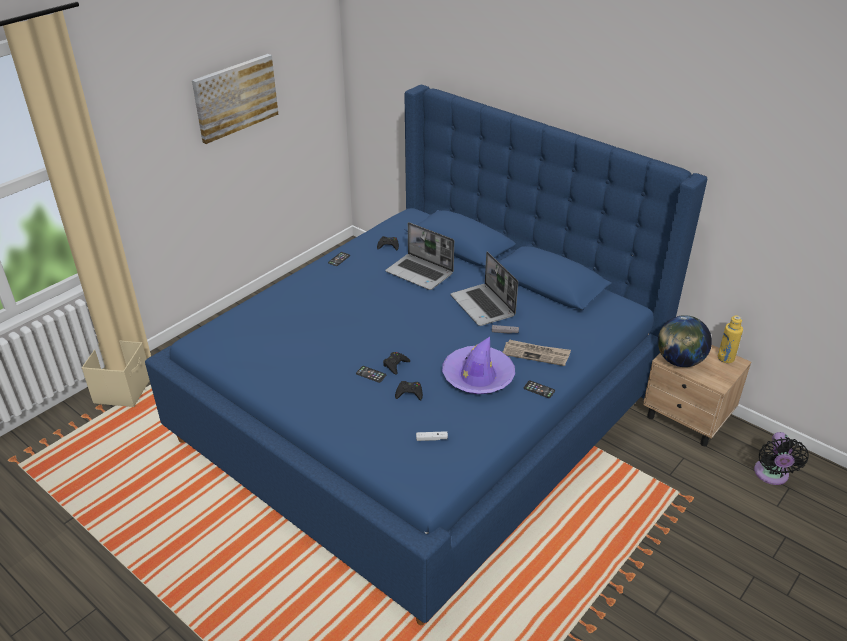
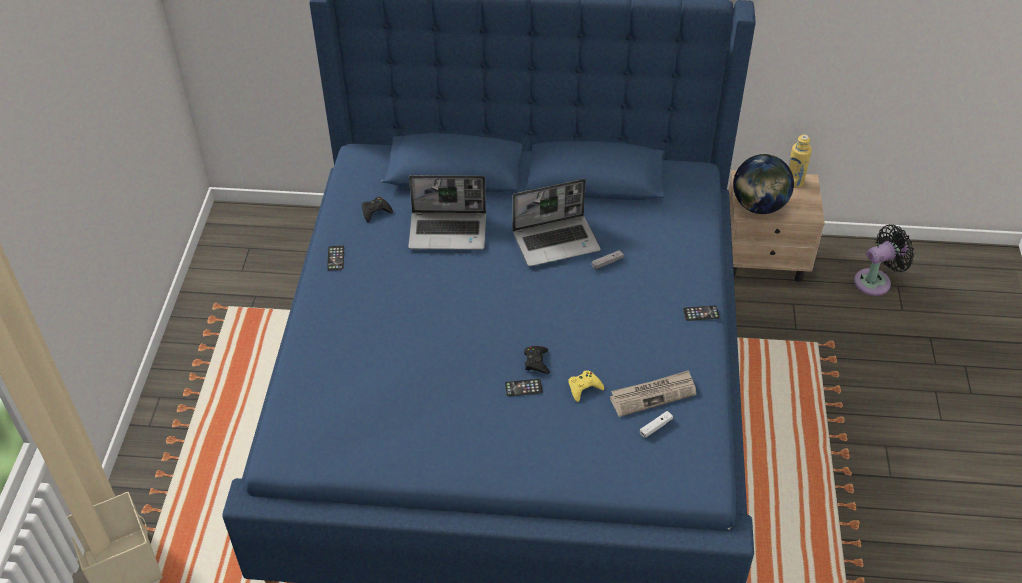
camera: 35 degrees left, 10 degrees up
picture [192,54,279,144] -> none
black game controller [395,381,423,401] -> yellow game controller [568,370,604,402]
purple hat [442,337,515,394] -> none
laptop [450,251,518,326] -> laptop turned 45 degrees counterclockwise [512,179,601,267]
newspaper [503,340,571,366] -> newspaper moved to [610,370,696,417]
black fan [754,432,809,485] -> black fan turned 90 degrees counterclockwise [854,225,914,296]

